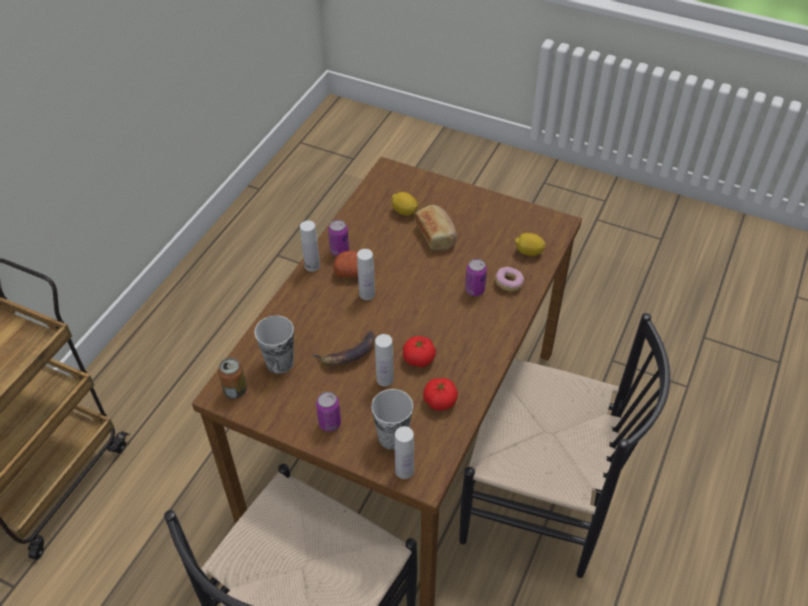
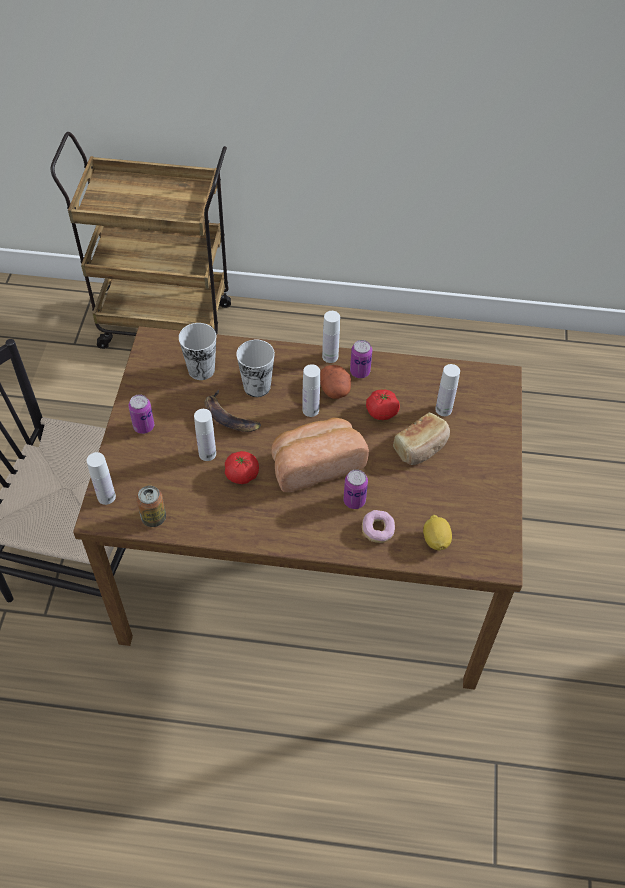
camera: 70 degrees right, 5 degrees up
can [218,358,247,399] -> can moved to [137,486,166,527]
cup [371,389,413,450] -> cup moved to [236,340,275,397]
lemon [392,192,418,215] -> white bottle [435,364,460,416]
tomato [423,378,458,410] -> tomato moved to [366,389,400,420]
black chair [459,313,670,578] -> none
none -> bread [271,418,369,492]

